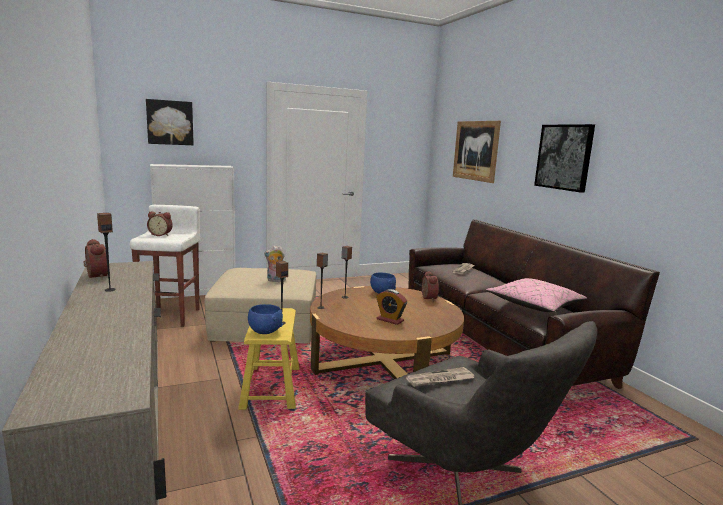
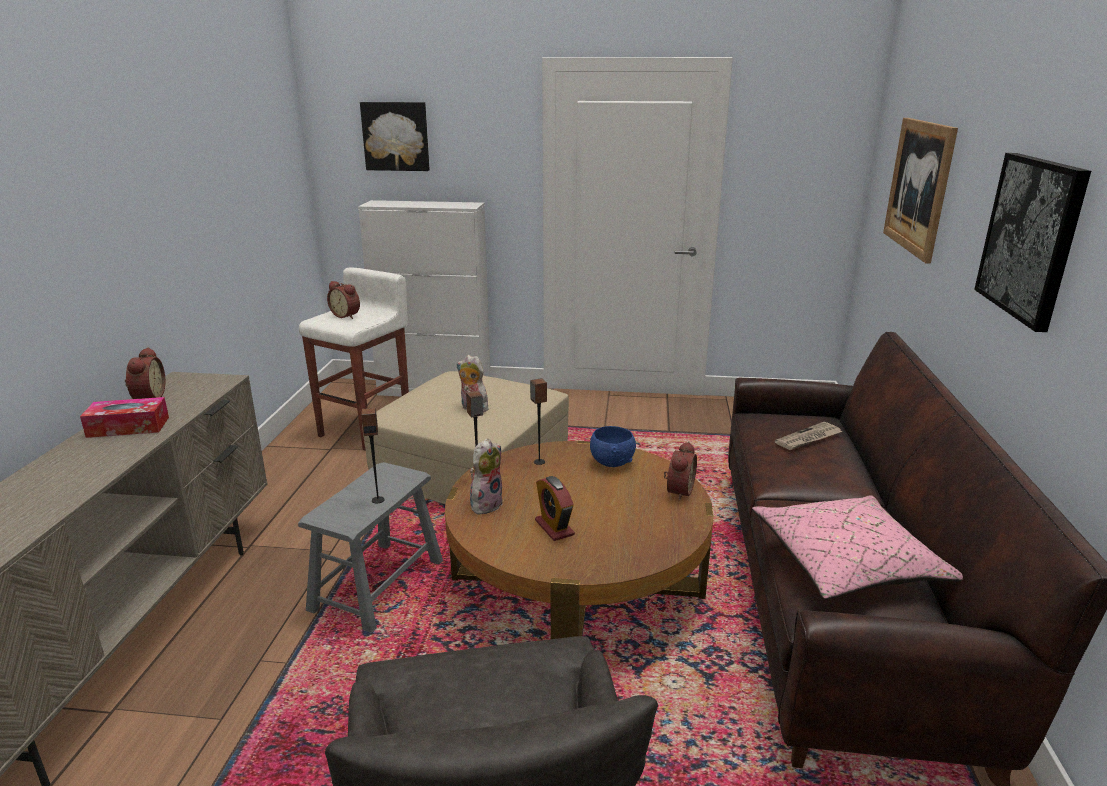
camera: 30 degrees right, 10 degrees up
speaker [97,213,116,292] -> tissue box [80,397,169,438]
yellow stool [238,308,299,410] -> grey stool [298,462,443,633]
blue bowl [248,304,283,334] -> none
newspaper [406,367,474,387] -> none
none -> plush toy [470,438,503,514]

